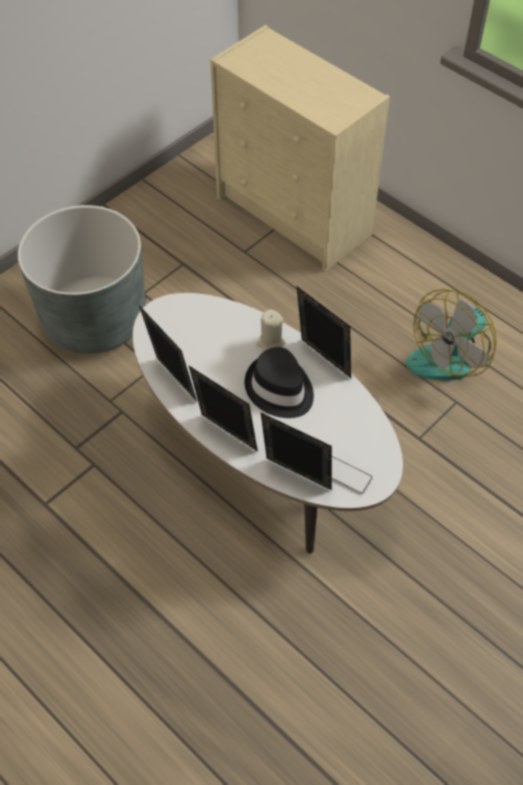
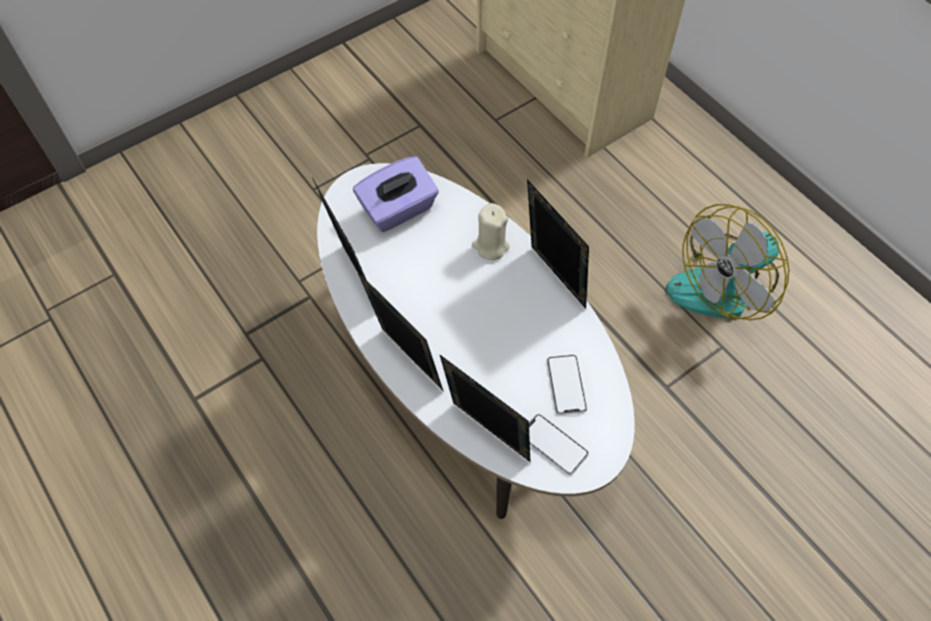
camera: 10 degrees right, 5 degrees up
grey planter [17,205,145,354] -> none
black hat [245,347,314,418] -> none
none -> purple tissue box [353,156,439,232]
none -> phone [547,355,587,415]

